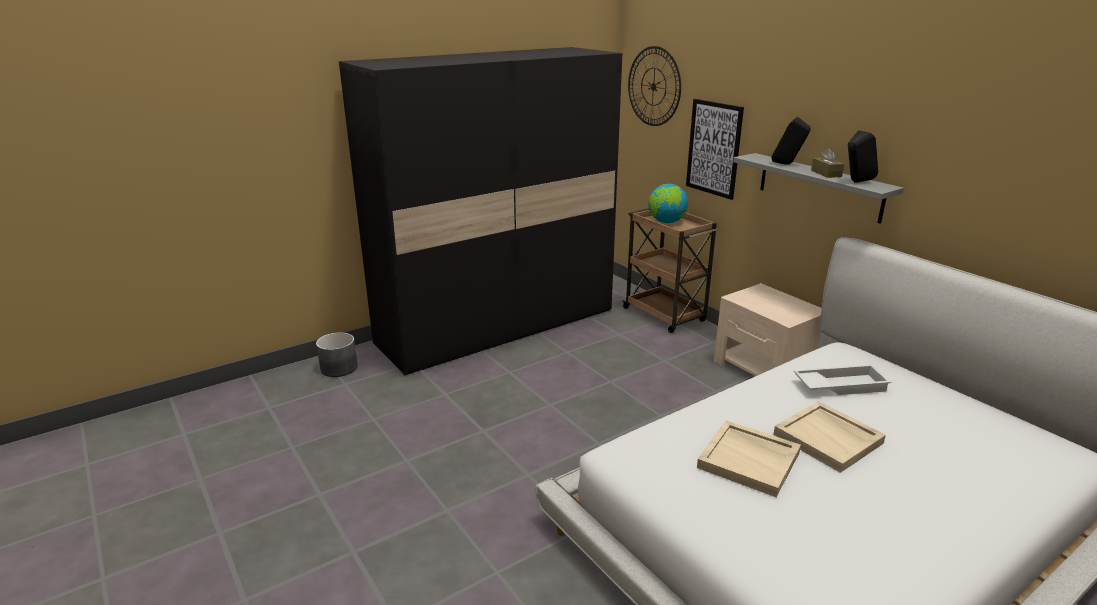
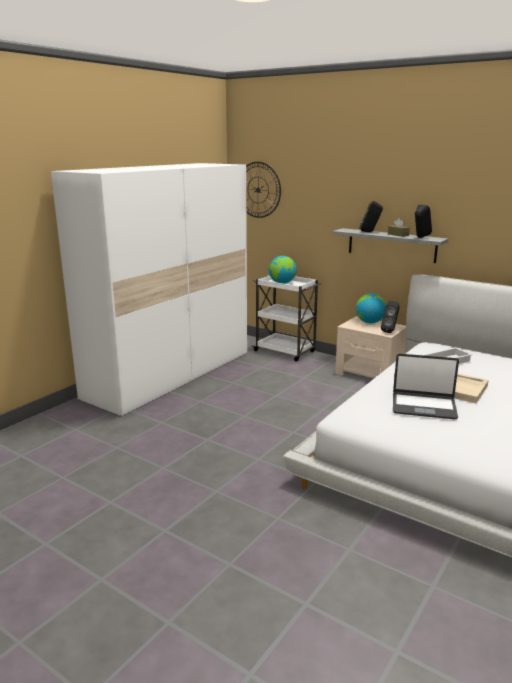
camera: 20 degrees left, 5 degrees down
grey planter [316,332,358,377] -> none
black wardrobe [339,47,622,375] -> white wardrobe [51,163,247,416]
brown cart [622,208,720,333] -> white cart [253,274,321,362]
picture [686,99,744,200] -> none
beige tray [697,420,801,497] -> laptop [393,354,459,419]
none -> globe [356,293,386,323]
none -> black speaker [381,301,400,333]

